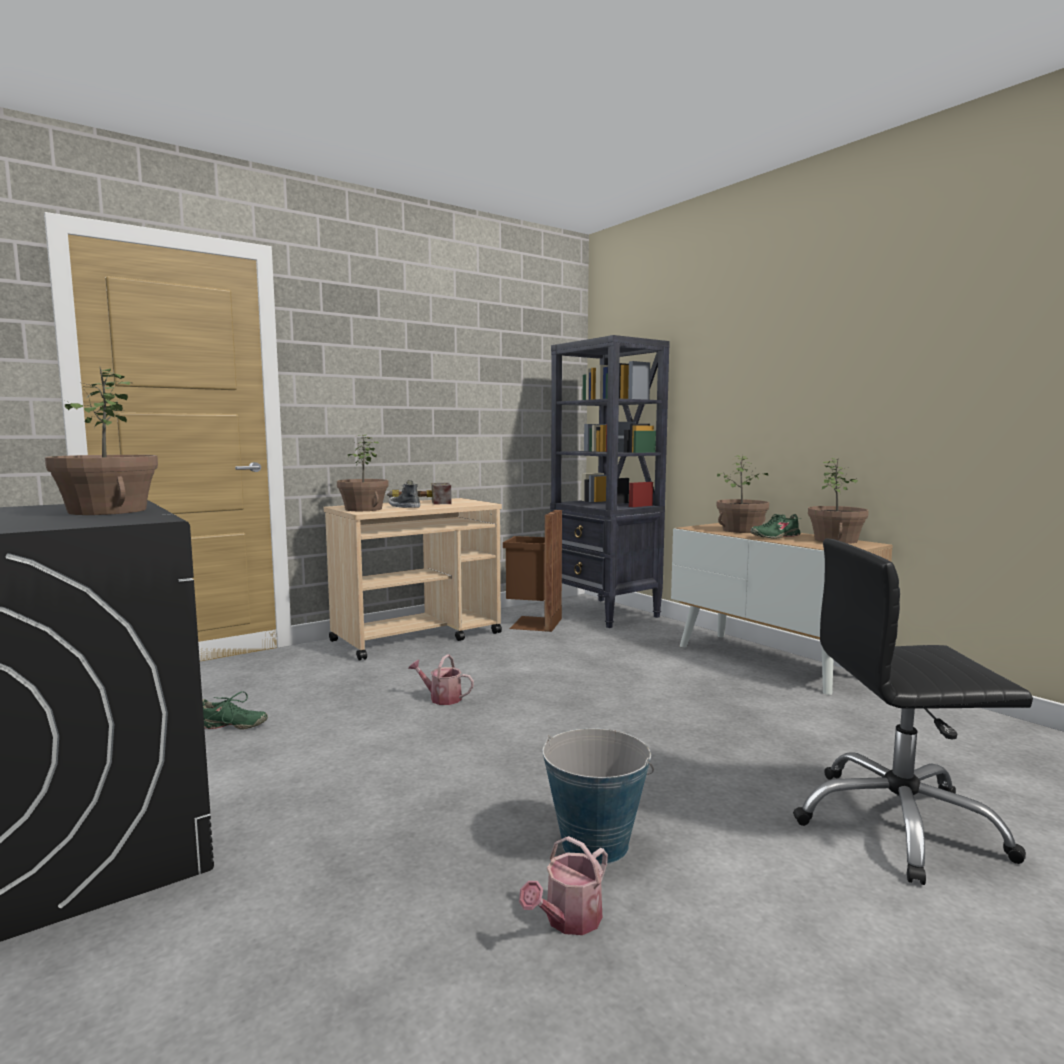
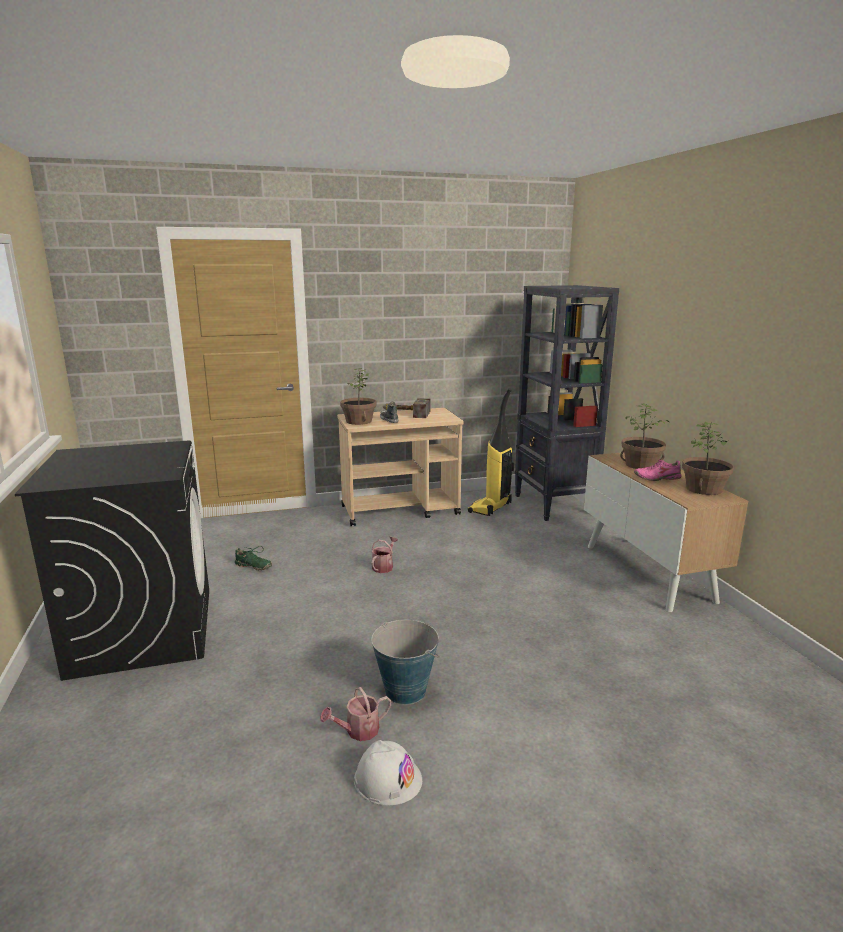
camera: 20 degrees right, 10 degrees up
potted plant [45,367,158,515] -> none
watering can [408,654,474,705] -> watering can turned 75 degrees clockwise [372,537,398,573]
brown trash can [503,510,562,632] -> vacuum cleaner [468,388,514,516]
green shoe [750,514,801,539] -> pink shoe [634,459,682,481]
black office chair [793,539,1033,885] -> none
none -> white hard hat [354,740,422,805]

